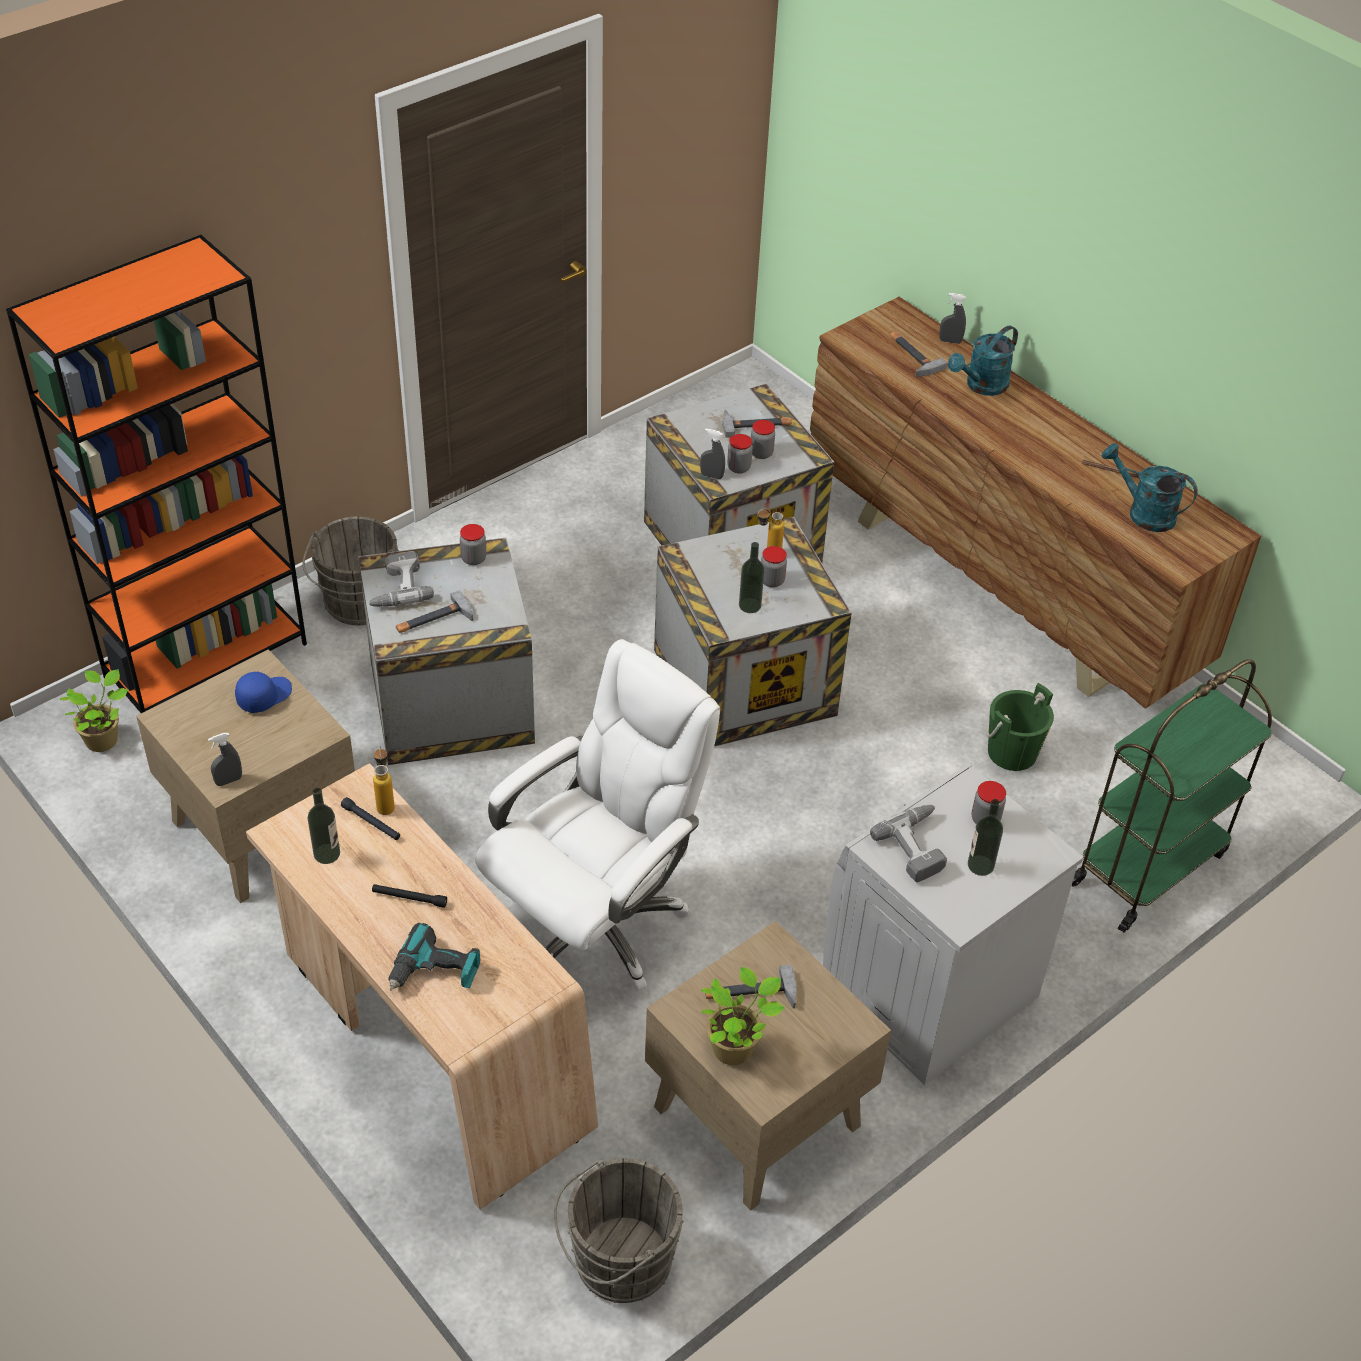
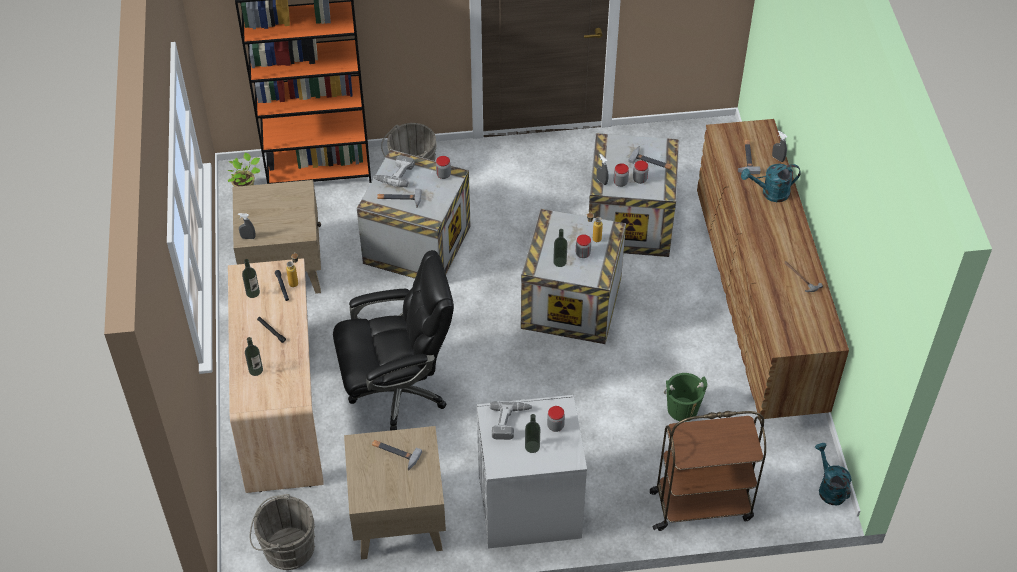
camera: 35 degrees right, 5 degrees up
blue cap [235,672,292,713] -> none
power drill [388,922,480,991] -> bottle [245,337,263,376]
white office chair [475,639,720,991] -> black office chair [333,250,454,431]
potted plant [701,967,785,1065] -> none
green cart [1072,659,1272,933] -> brown cart [650,411,766,531]
turquoise watering can [1102,443,1198,532] -> turquoise watering can moved to [815,443,851,505]

